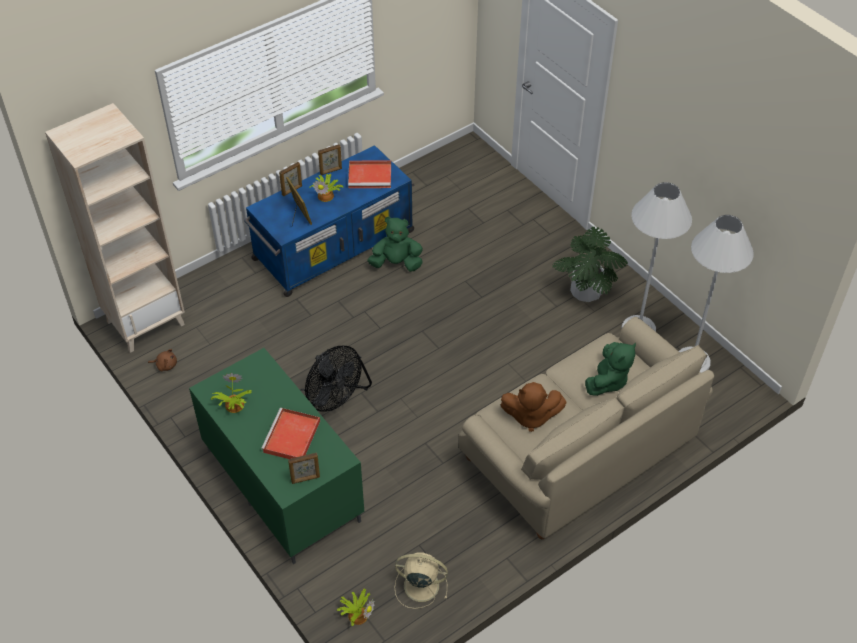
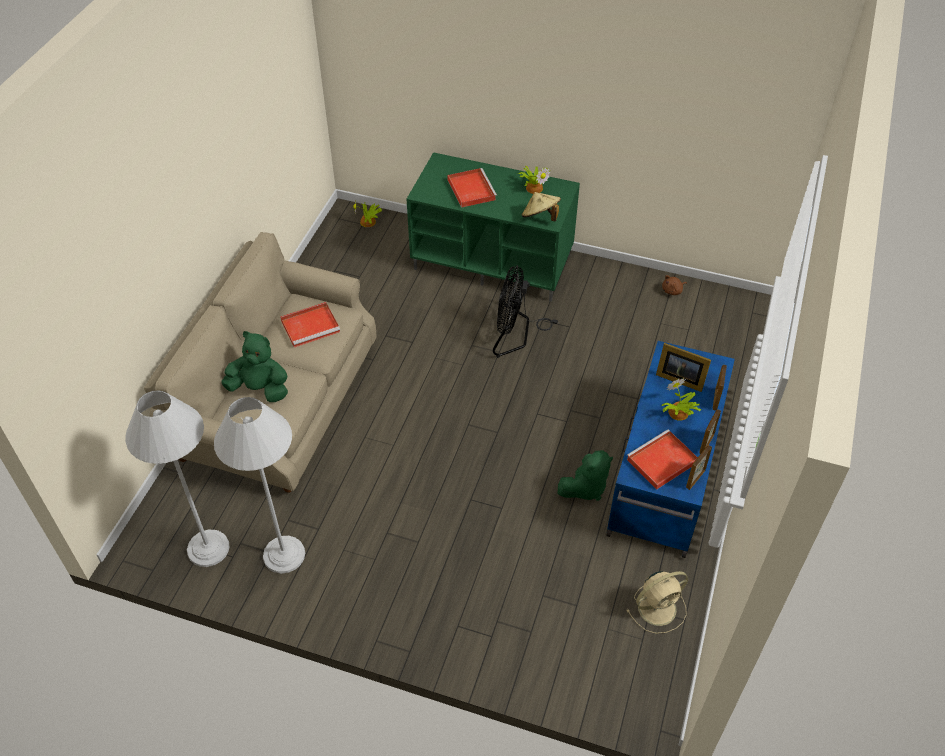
camera: 145 degrees right, 0 degrees up
beige bookcase [45,103,185,353] -> none
picture frame [288,453,320,484] -> picture frame moved to [686,445,712,490]
beige fan [395,553,448,609] -> beige fan moved to [626,571,688,634]
brown plush toy [501,382,567,432] -> red tray [280,302,340,347]
potted plant [552,227,628,302] -> none
green plush toy [585,342,636,396] -> green plush toy turned 105 degrees clockwise [221,331,288,402]
none -> beige hat [522,192,561,222]

